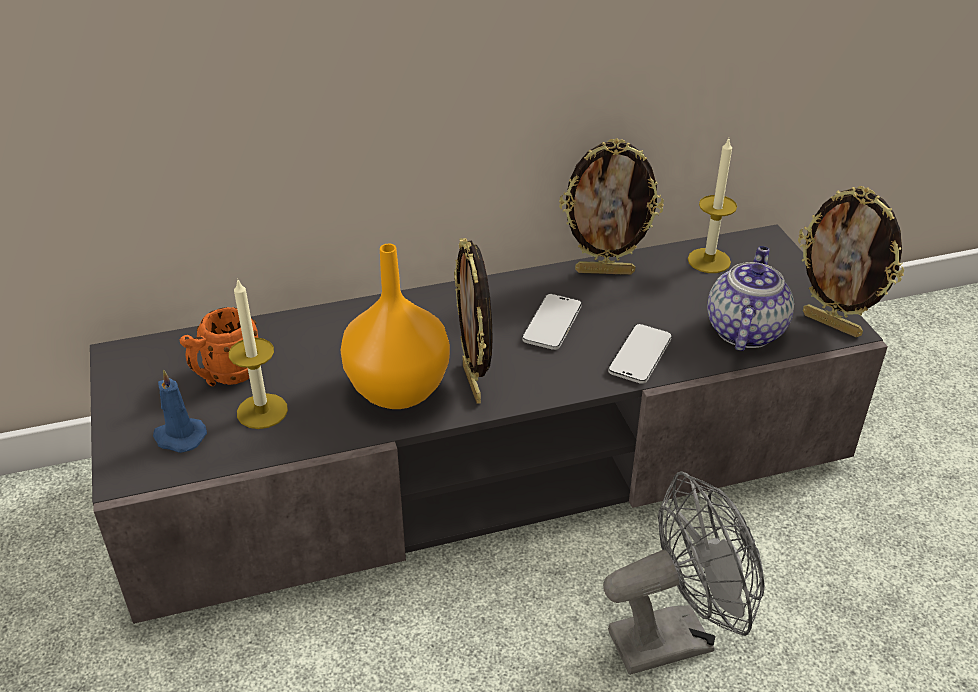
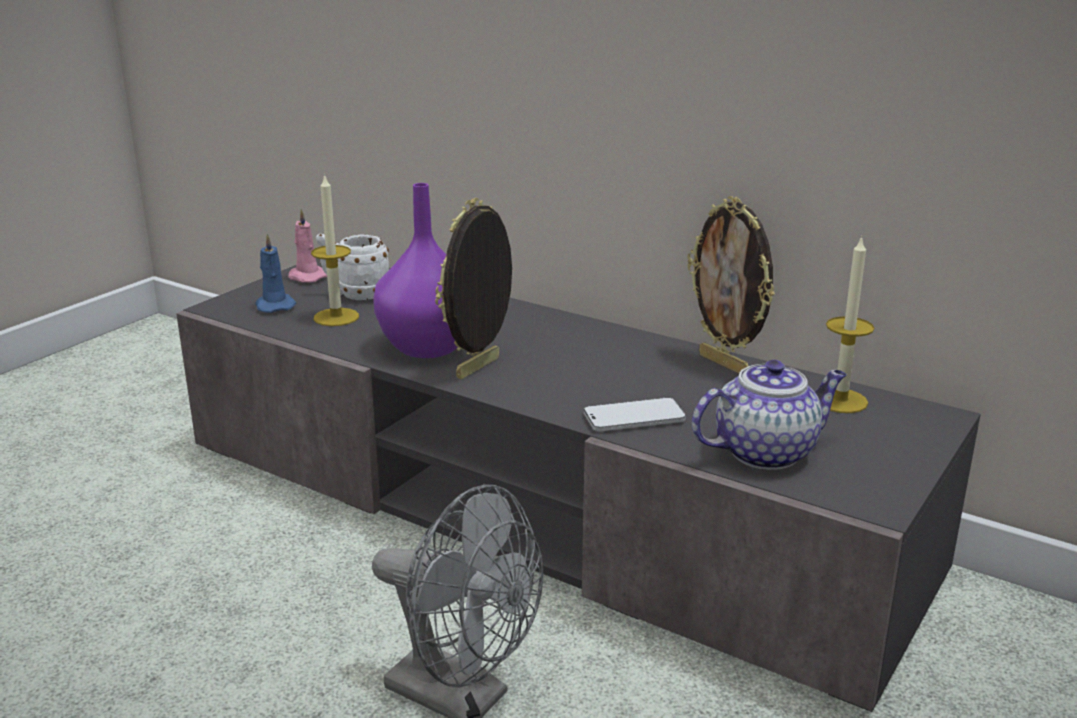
camera: 50 degrees right, 15 degrees down
orange mug [180,307,258,386] -> white mug [316,234,389,300]
orange vase [340,244,450,409] -> purple vase [373,183,457,358]
phone [522,294,582,350] -> none
picture frame [798,186,904,337] -> none
none -> pink candle [288,209,327,283]

